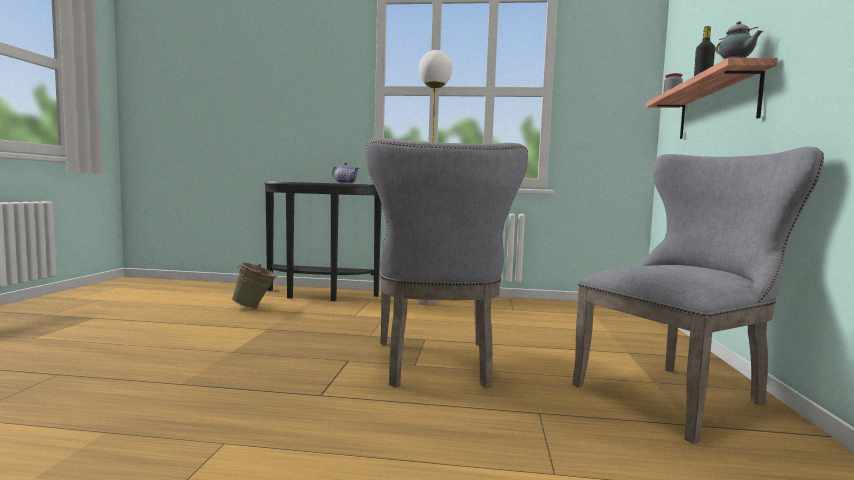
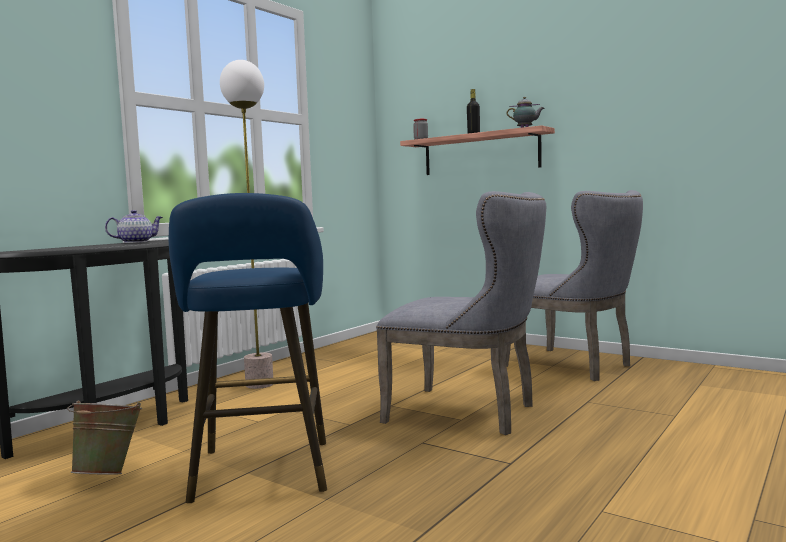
camera: 60 degrees left, 0 degrees up
grey chair [572,147,824,444] -> grey chair turned 135 degrees clockwise [505,190,643,381]
none -> blue stool [169,193,327,503]

